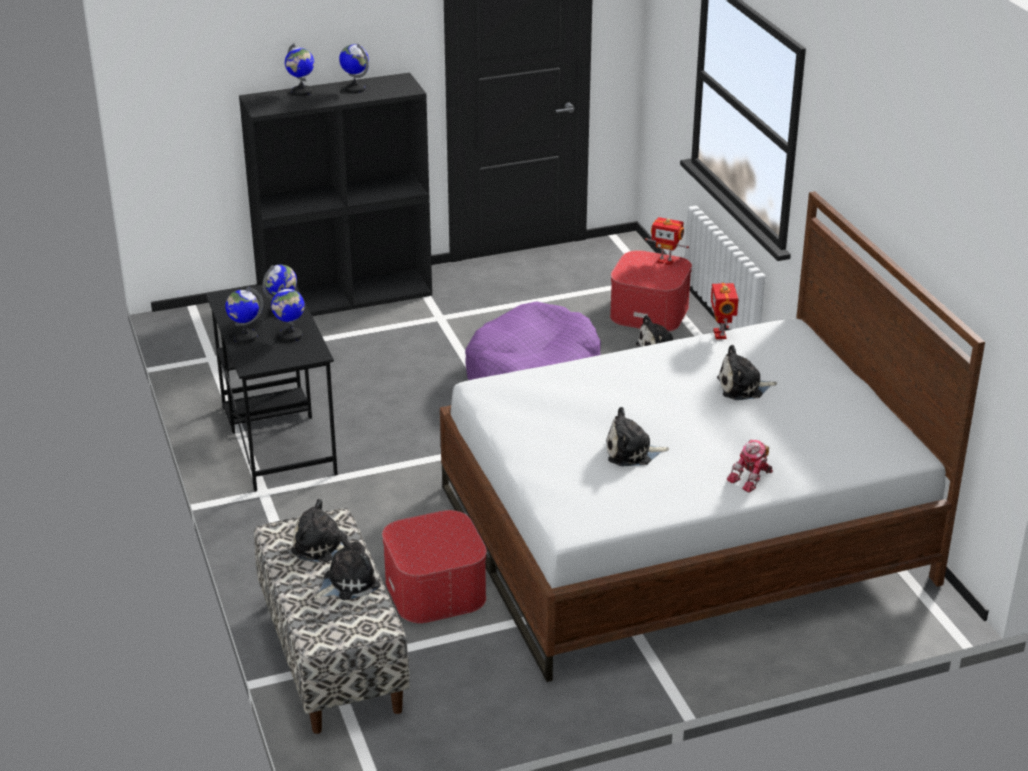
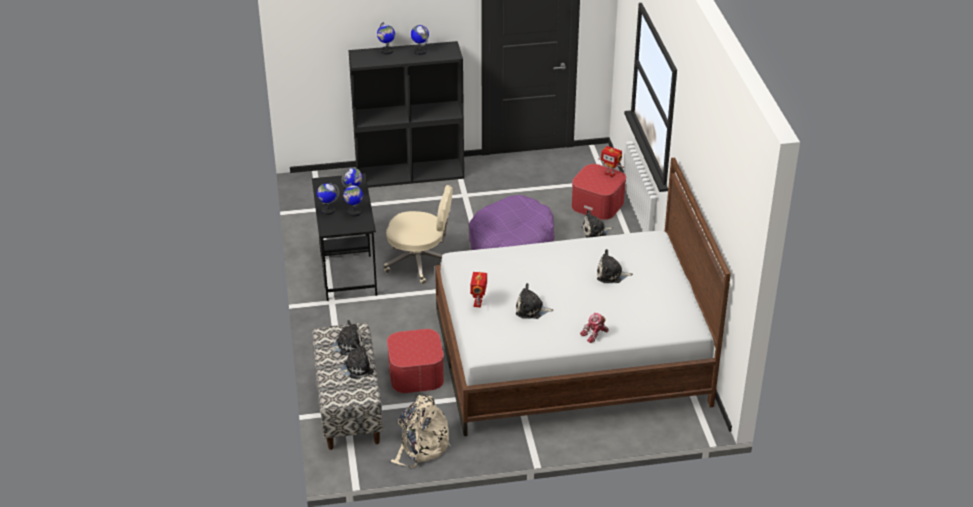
camera: 10 degrees right, 5 degrees up
plush toy [291,499,347,563] -> plush toy turned 135 degrees clockwise [327,320,363,355]
toy robot [711,283,738,339] -> toy robot moved to [470,272,487,307]
none -> beige office chair [384,185,453,284]
none -> beige backpack [391,395,451,468]

